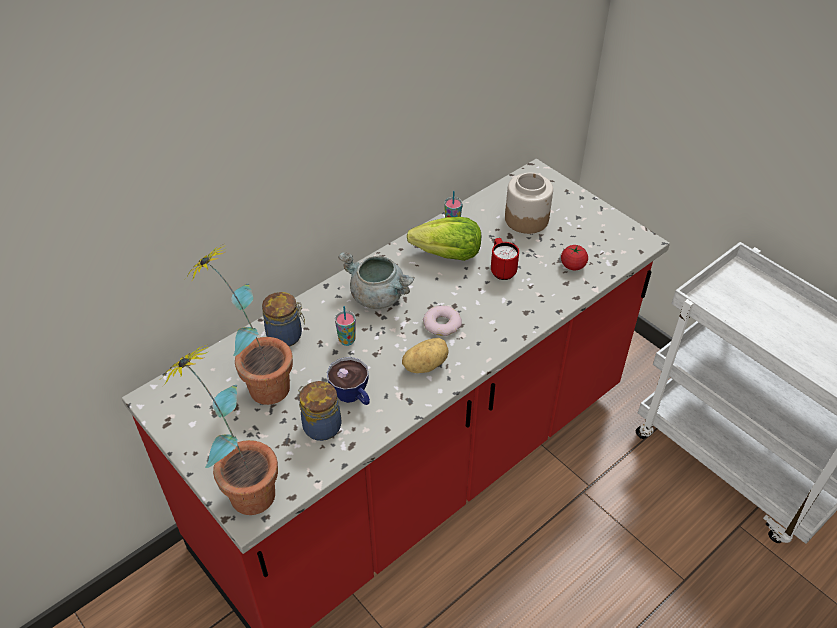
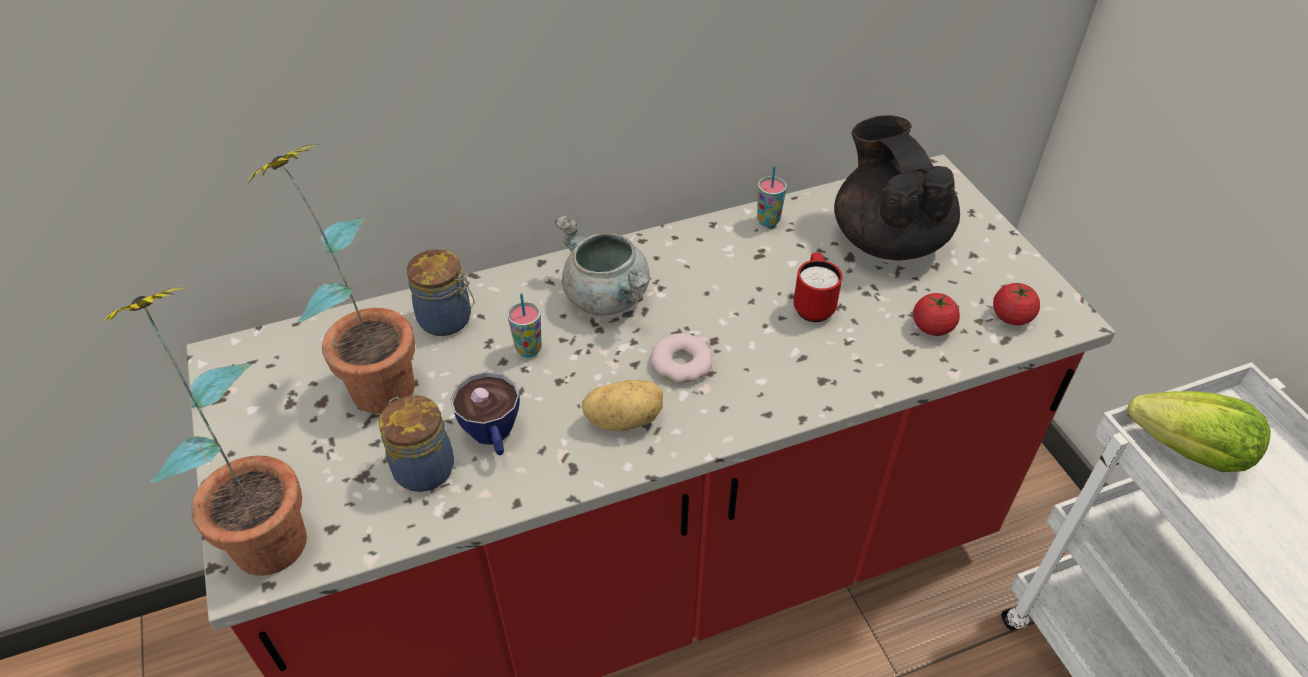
camera: 20 degrees right, 0 degrees up
lettuce [407,217,481,261] -> lettuce moved to [1127,391,1271,472]
jar [505,172,553,234] -> black teapot [834,115,960,260]
none -> tomato [993,283,1040,325]

